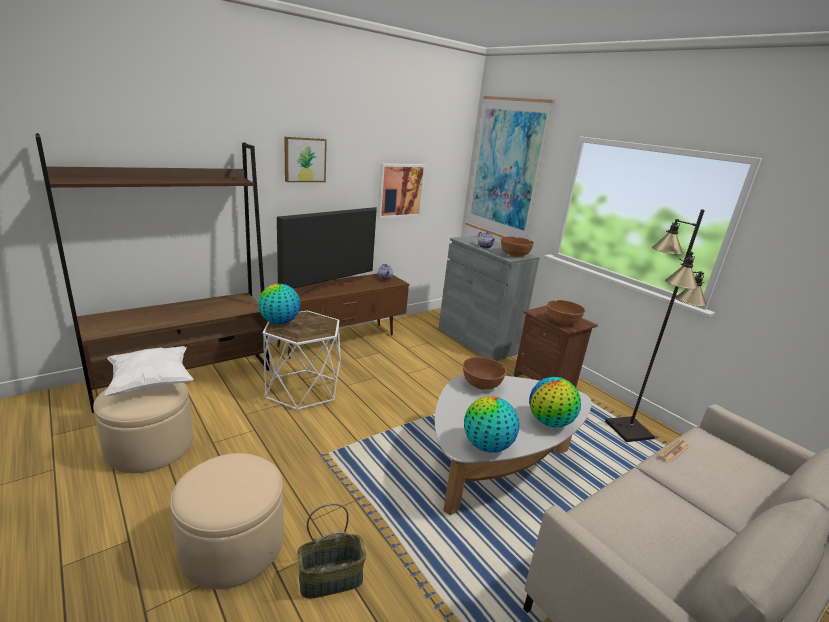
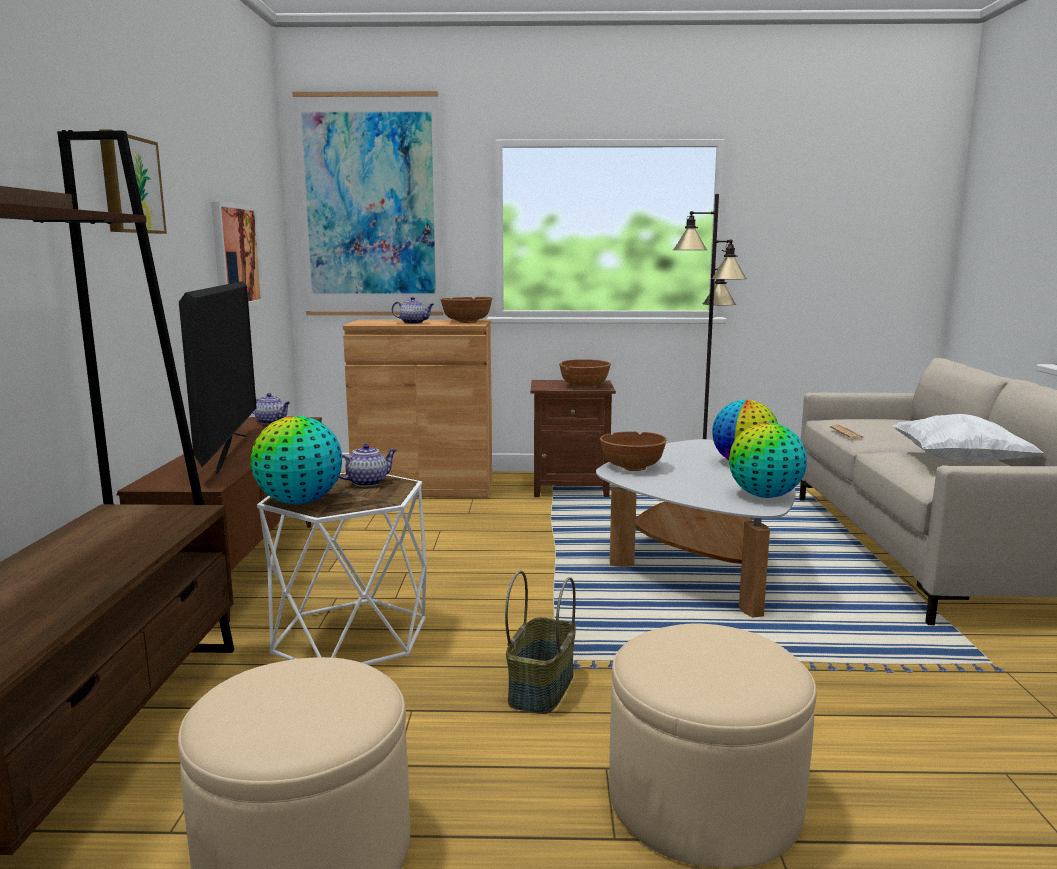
camera: 50 degrees left, 10 degrees down
white pillow [104,346,193,396] -> white pillow moved to [892,414,1044,464]
basket [297,503,366,598] -> basket moved to [505,570,576,714]
grey cabinet [438,235,540,361] -> brown cabinet [343,319,492,498]
none -> teapot [339,444,397,487]

